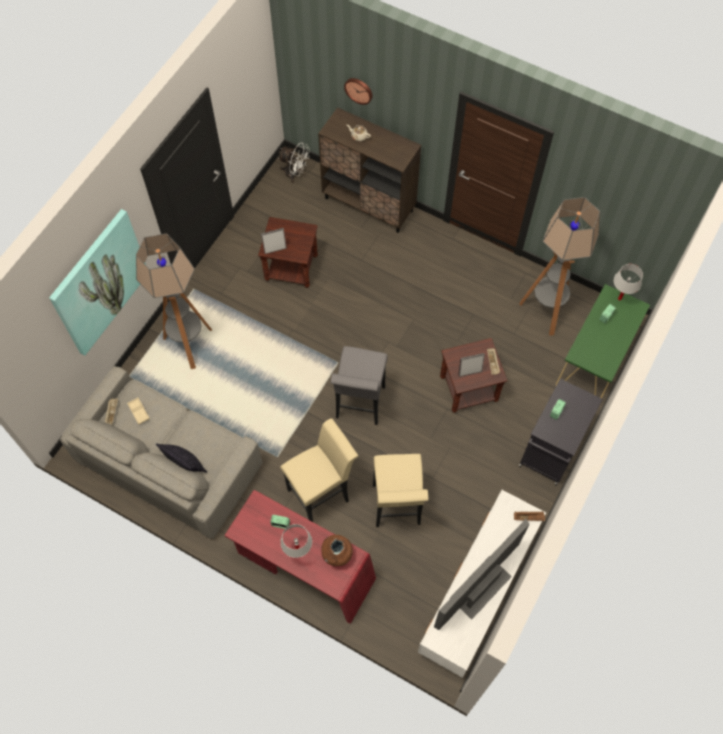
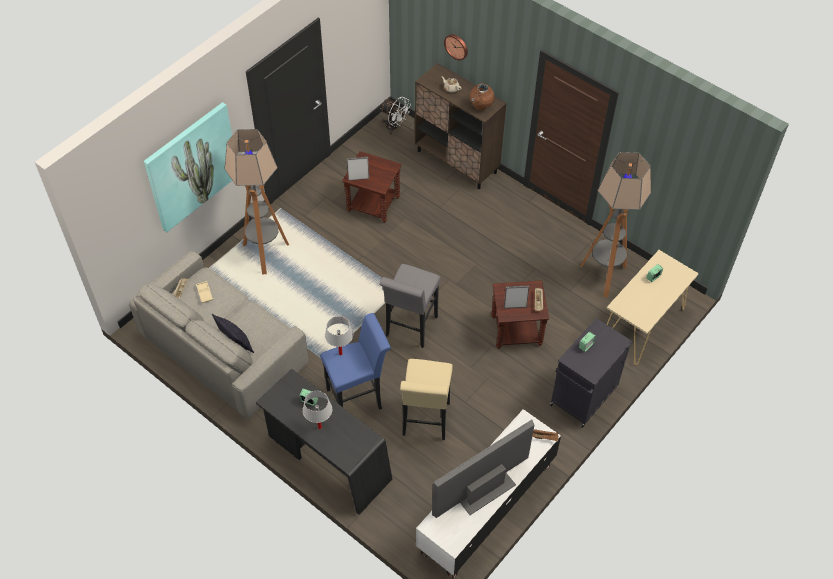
camera: 10 degrees right, 10 degrees down
red desk [225,490,376,624] -> black desk [256,369,392,514]
beige stool [280,418,358,522] -> blue stool [320,313,391,410]
brown vase [321,535,353,566] -> brown vase moved to [470,83,494,110]
green console table [556,284,650,398] -> beige console table [607,250,699,365]
white table lamp [614,264,643,301] -> white table lamp moved to [325,316,353,355]

